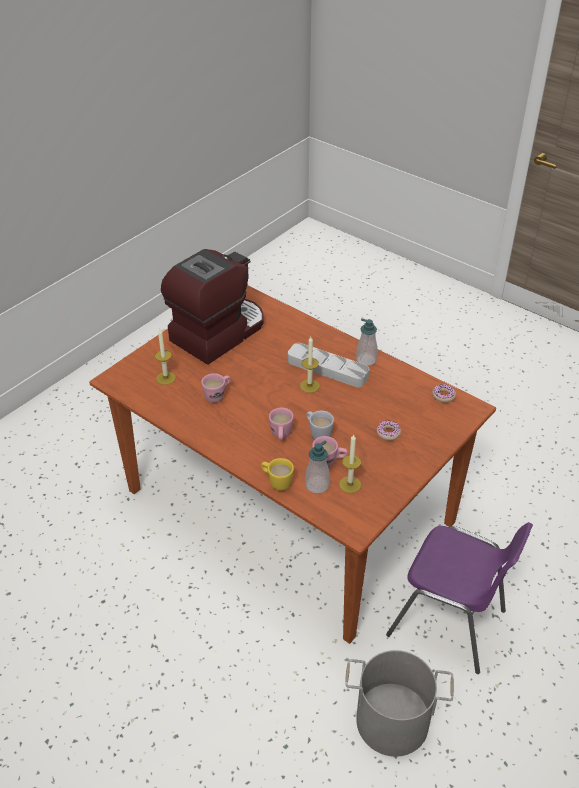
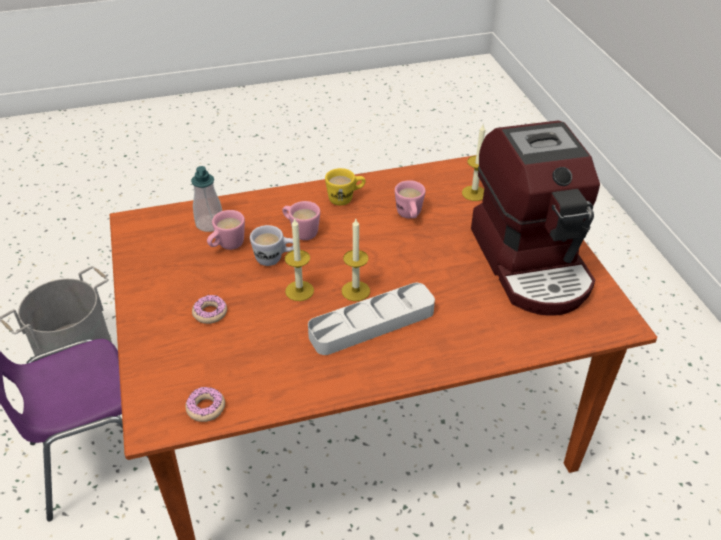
camera: 125 degrees right, 0 degrees up
yellow mug [261,458,294,491] -> yellow mug moved to [325,168,366,206]
candle [339,434,361,493] -> candle moved to [285,218,314,301]
soap dispenser [356,318,378,366] -> none

